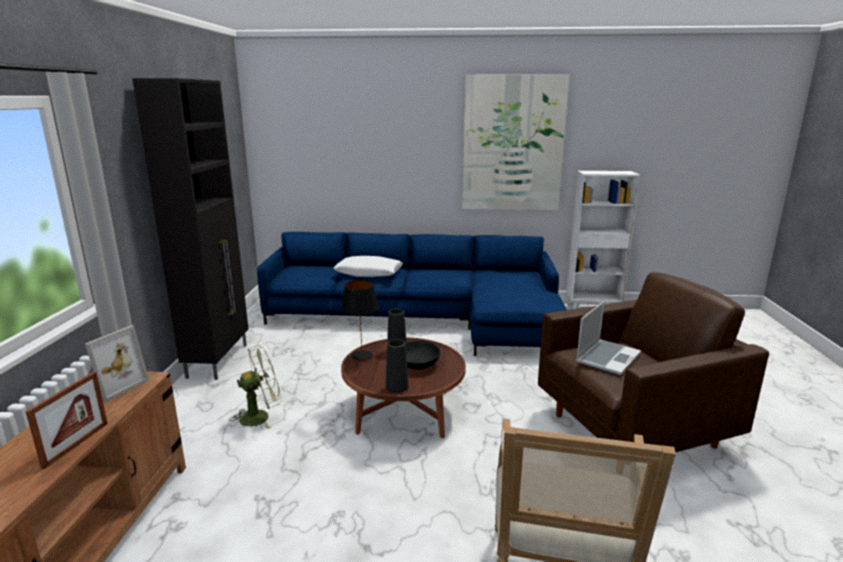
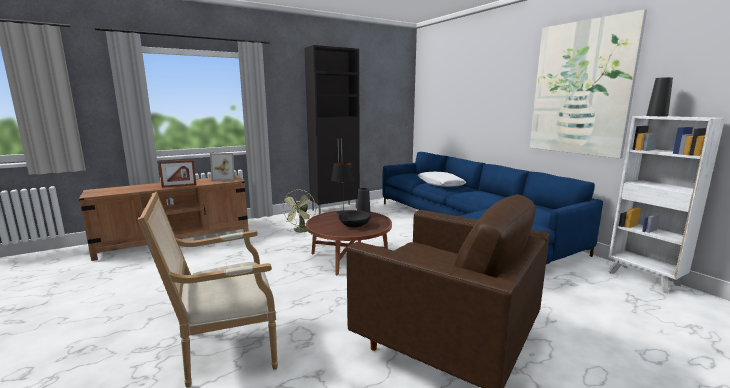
camera: 55 degrees right, 5 degrees down
green fan [230,345,281,429] -> green fan turned 75 degrees clockwise [281,190,316,232]
black vase [386,339,409,393] -> black vase moved to [646,77,673,116]
laptop [576,301,641,375] -> none

